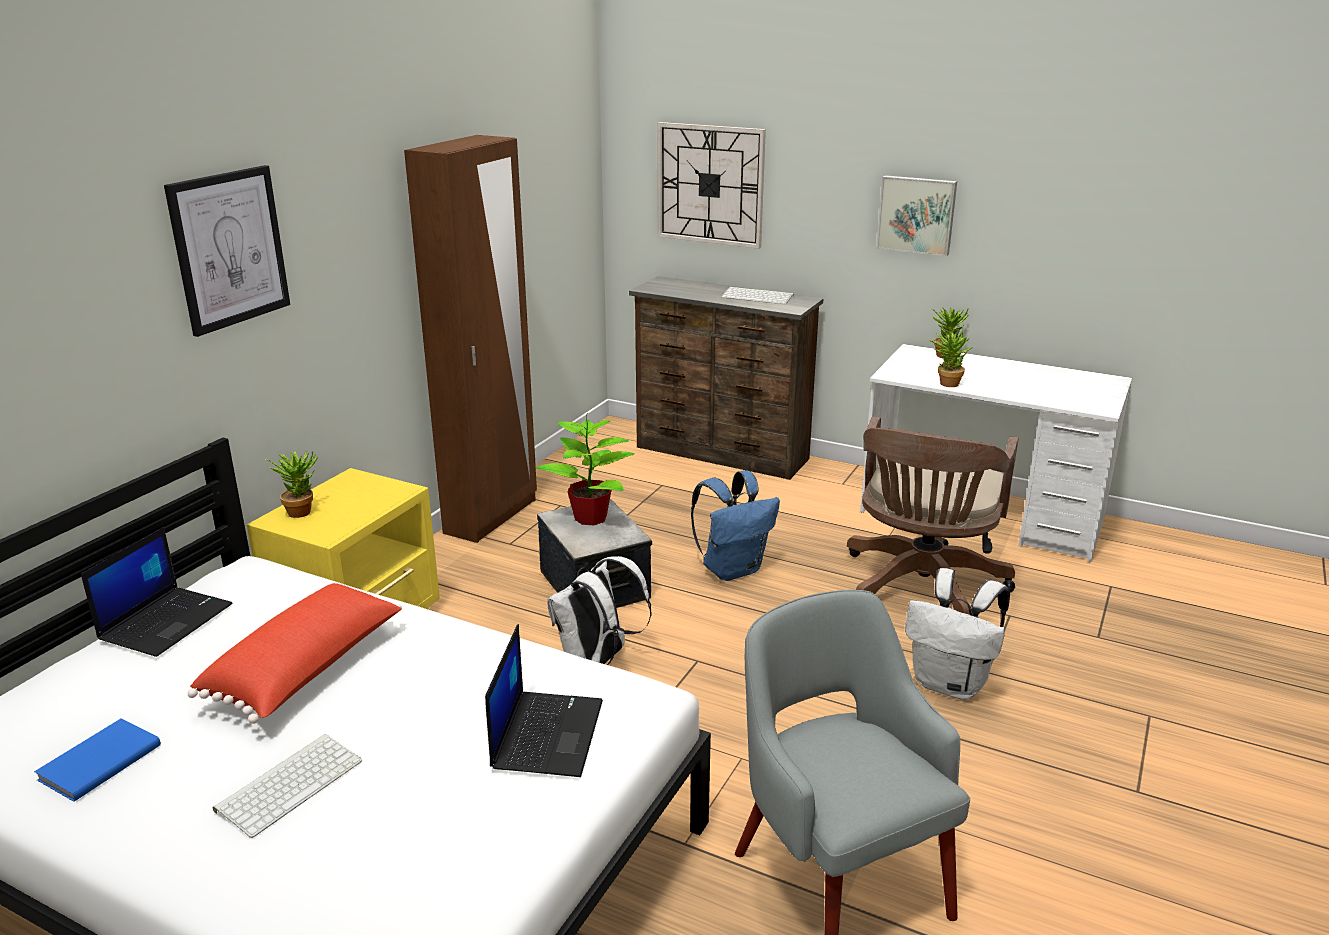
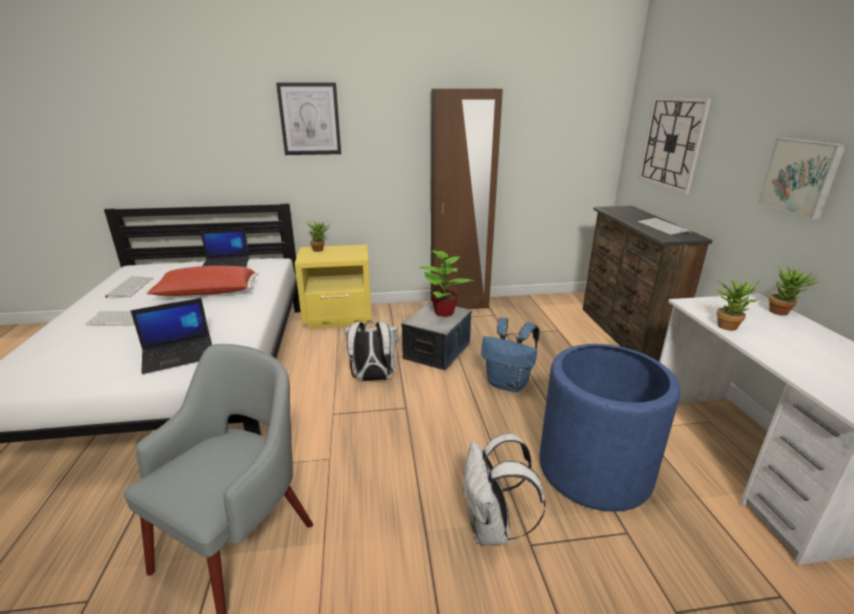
camera: 55 degrees right, 0 degrees up
blue book [34,718,161,802] -> keyboard [105,276,153,298]
brown office chair [847,417,1019,614] -> blue planter [539,344,680,512]

